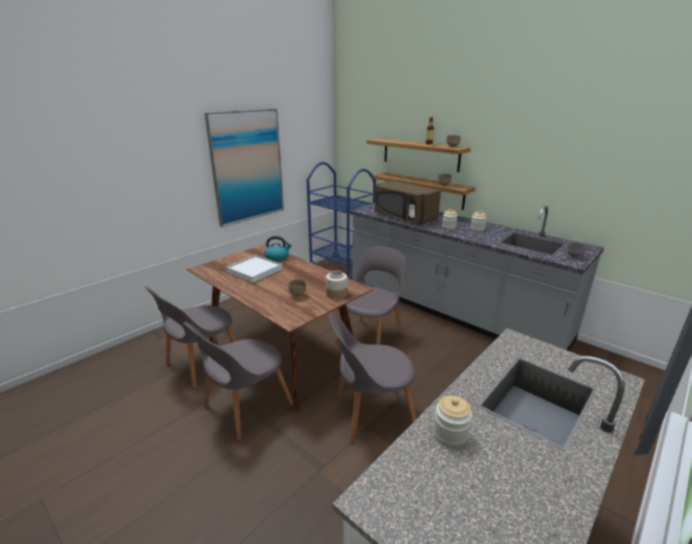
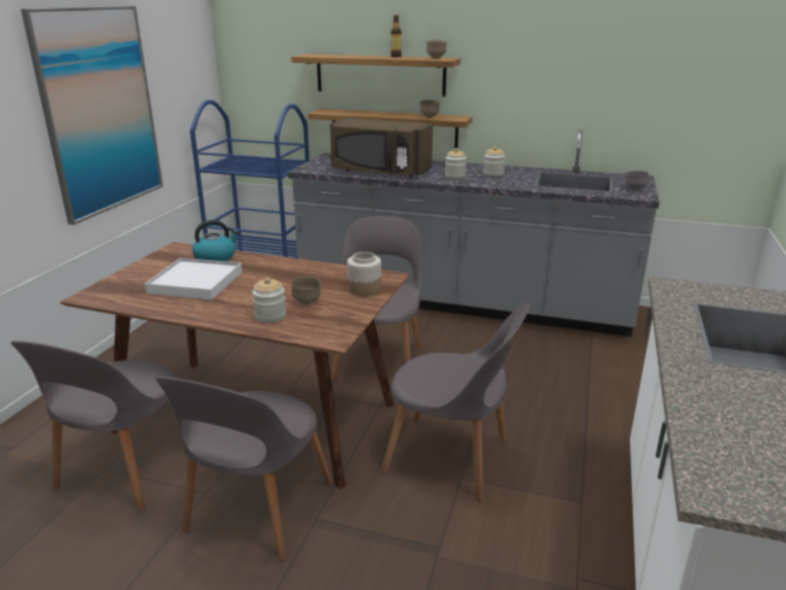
camera: 25 degrees left, 0 degrees up
grey chair [329,312,416,443] -> grey chair turned 120 degrees counterclockwise [381,303,530,501]
jar [433,395,472,448] -> jar moved to [252,277,286,323]

